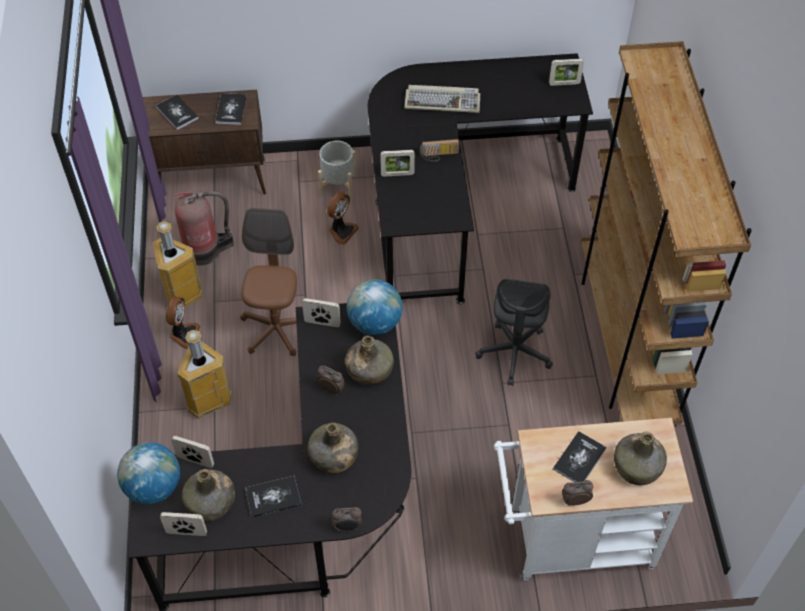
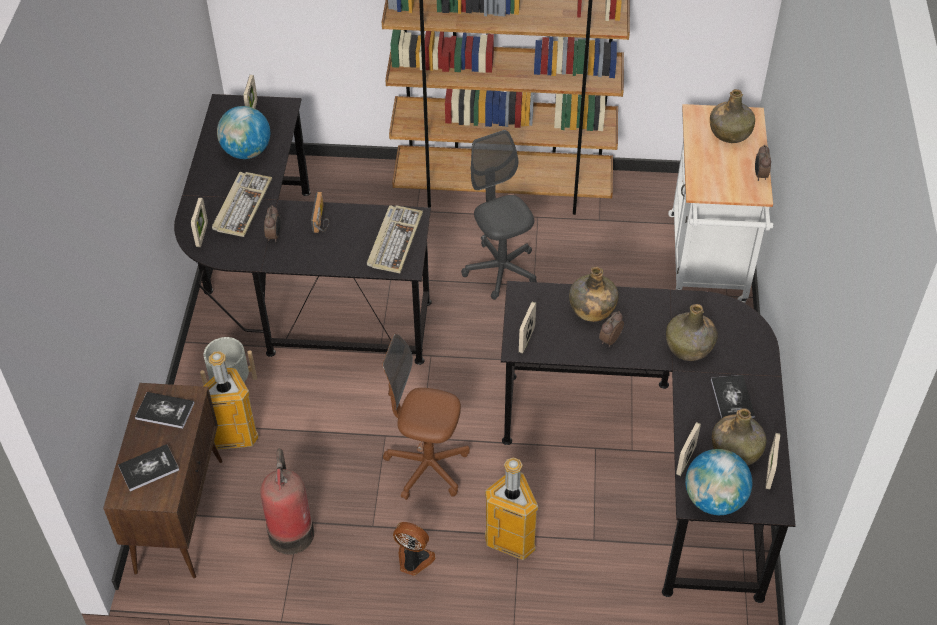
camera: 80 degrees left, 5 degrees down
trash can [152,221,202,308] -> trash can moved to [204,351,259,450]
fan [327,192,359,245] -> none
alarm clock [332,507,362,531] -> alarm clock moved to [264,205,281,242]
globe [347,279,403,335] -> globe moved to [217,106,270,159]
picture frame [380,150,415,177] -> picture frame moved to [191,198,208,247]
grey office chair [475,279,553,386] -> grey office chair turned 135 degrees counterclockwise [461,130,537,300]
book [553,431,607,482] -> none
none -> keyboard [367,205,423,273]

